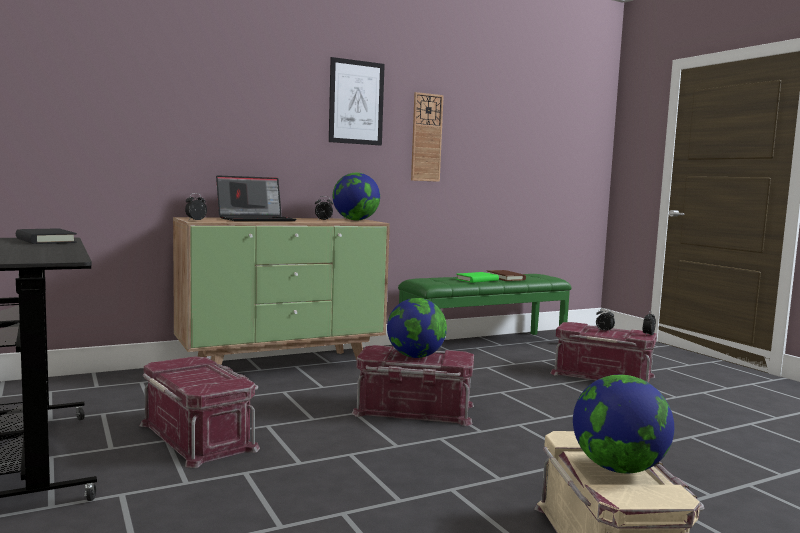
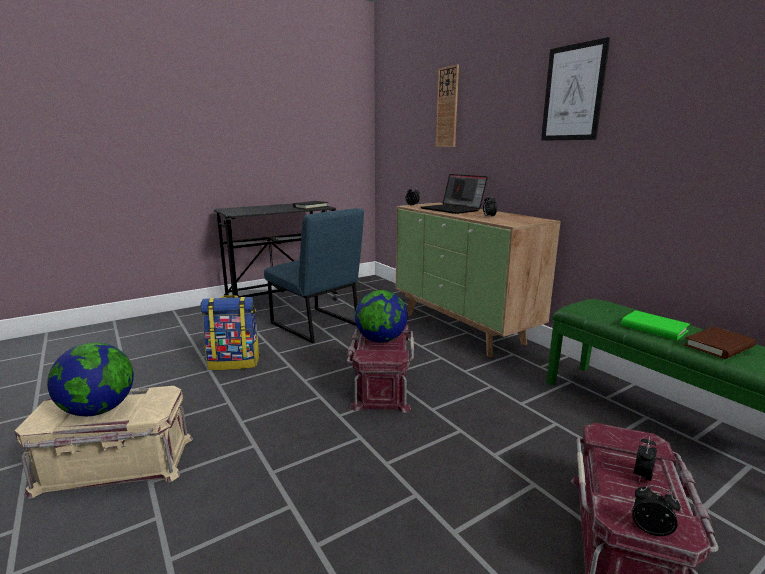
camera: 85 degrees right, 10 degrees up
red storage box [140,356,260,468] -> blue chair [264,208,364,343]
globe [333,173,380,221] -> none
wall clock [411,92,444,182] -> wall clock moved to [436,65,459,147]
none -> backpack [200,295,260,370]

